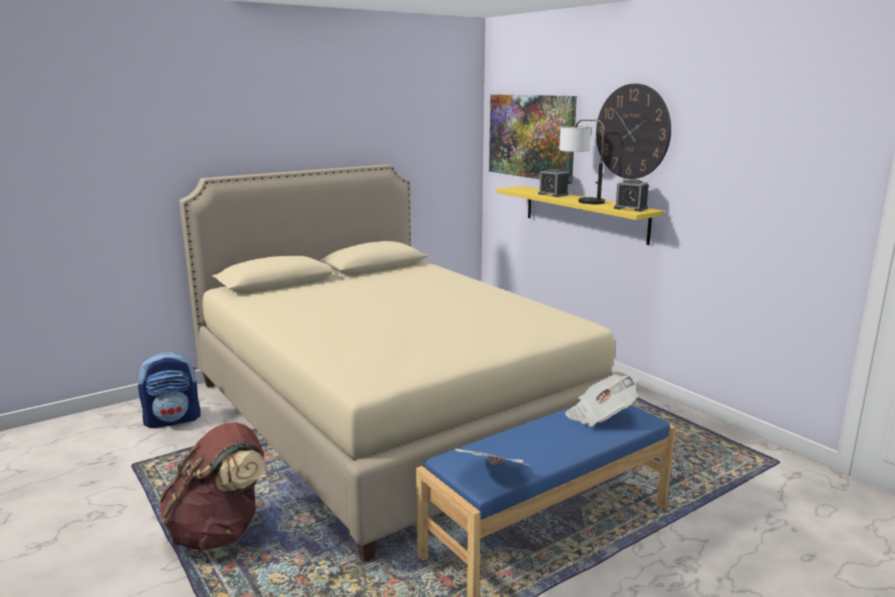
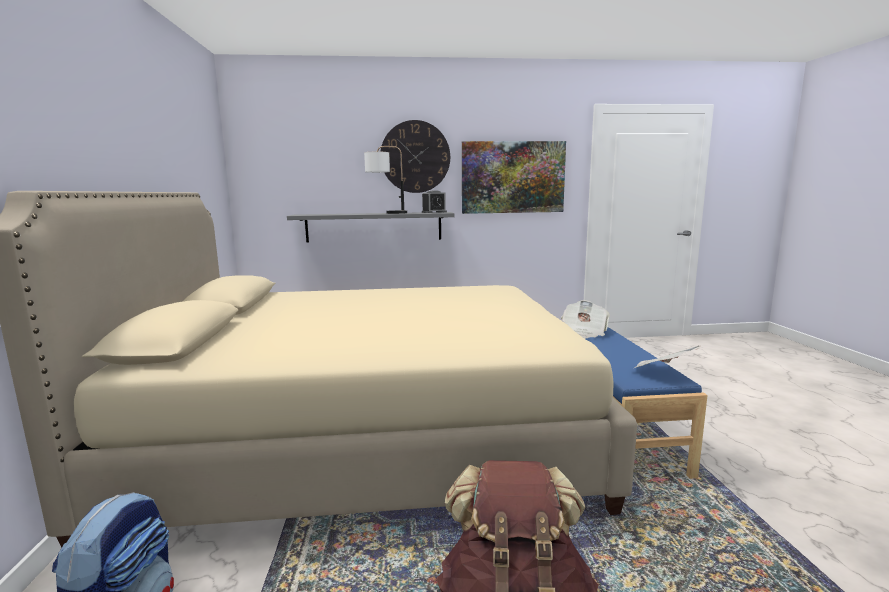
camera: 60 degrees left, 5 degrees down
picture [489,94,577,184] -> picture moved to [462,141,566,214]
yellow shelf [496,186,664,245] -> grey shelf [287,212,455,243]
alarm clock [538,169,569,197] -> none

